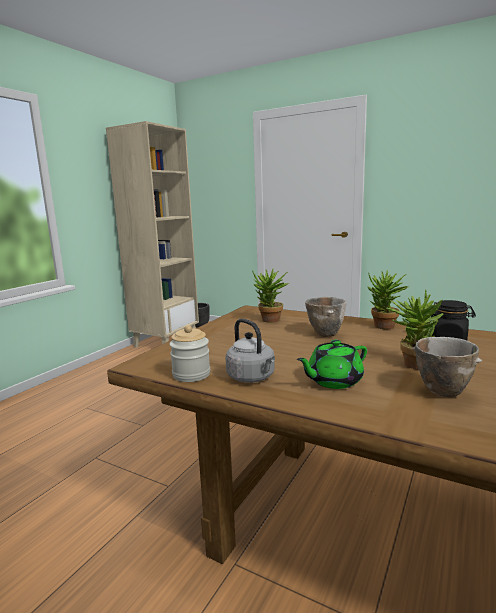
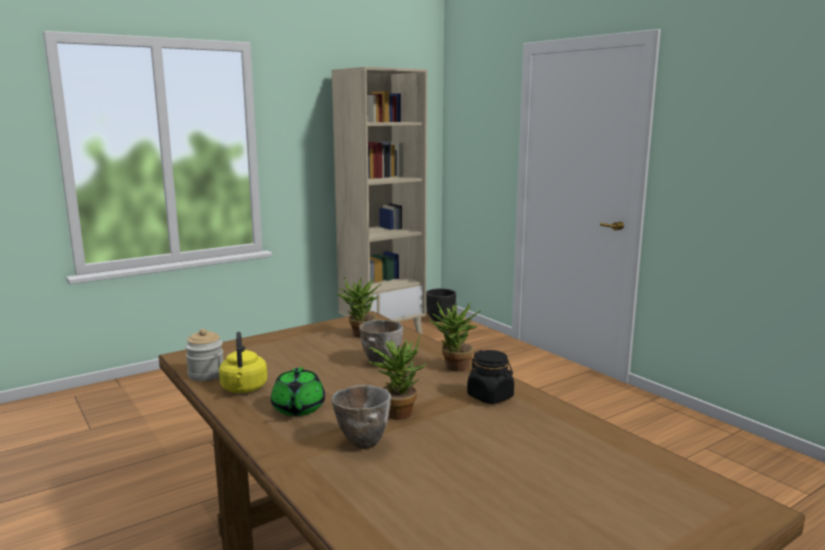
camera: 25 degrees right, 0 degrees up
grey kettle [225,319,275,382] -> yellow kettle [219,332,267,393]
green teapot [297,340,367,389] -> green teapot turned 90 degrees counterclockwise [271,367,325,416]

